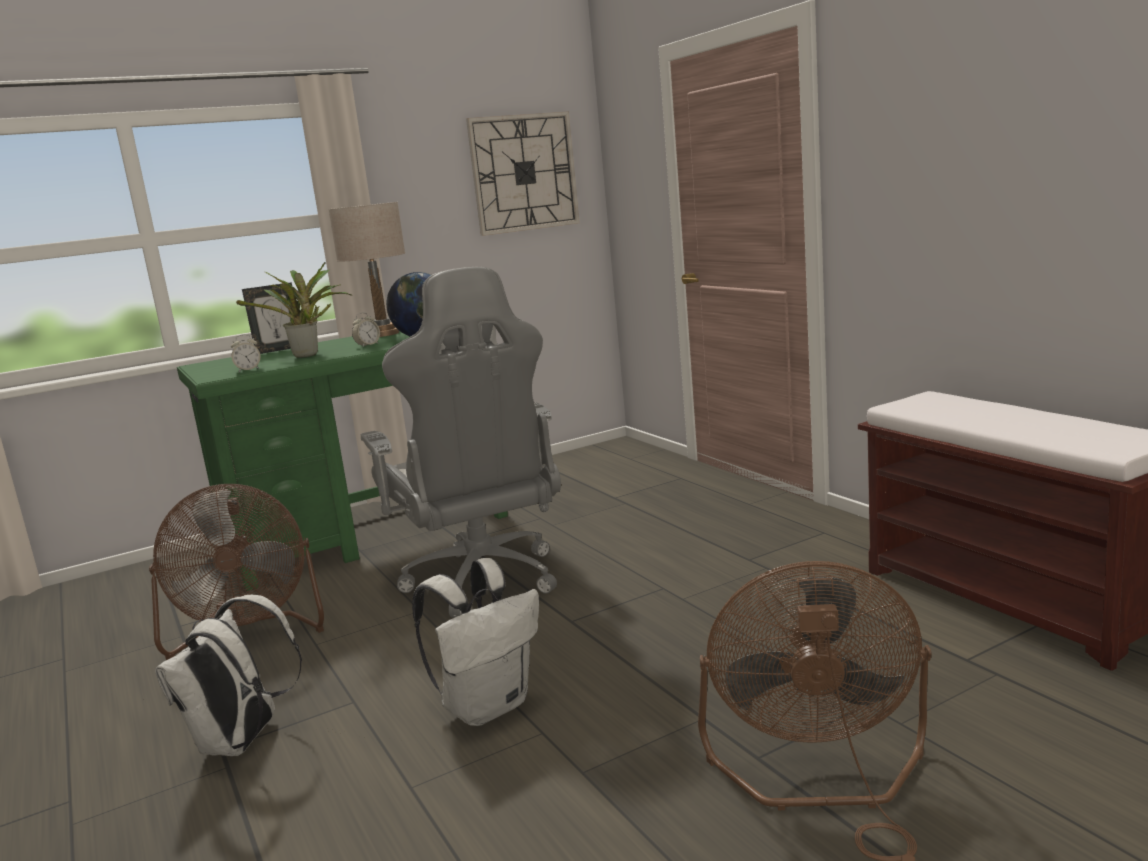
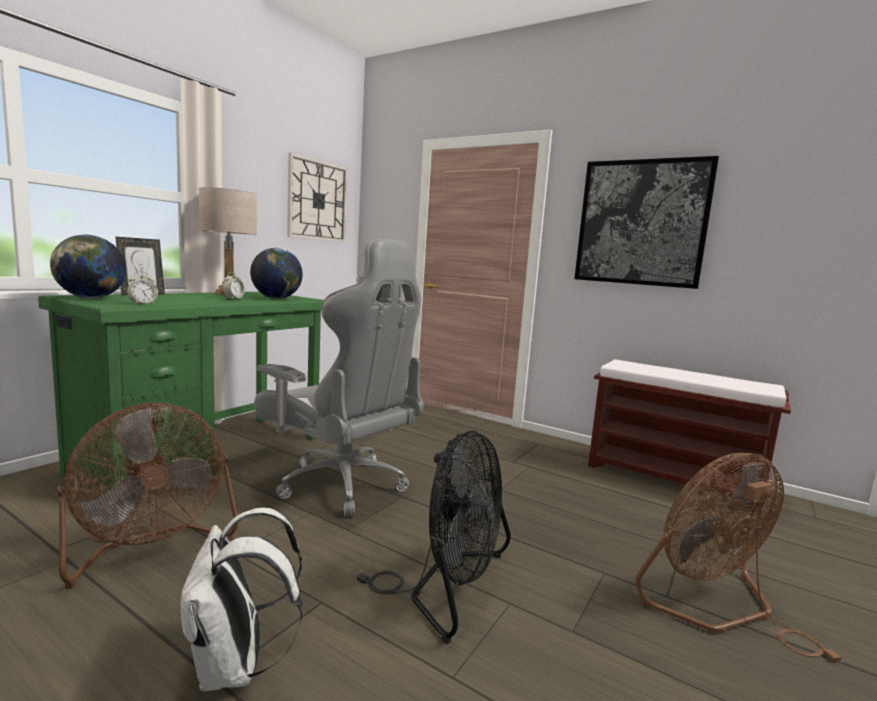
camera: 30 degrees left, 5 degrees down
potted plant [236,262,352,358] -> none
white backpack [412,558,539,726] -> black fan [357,431,511,644]
none -> globe [50,235,126,299]
none -> picture [574,156,719,289]

